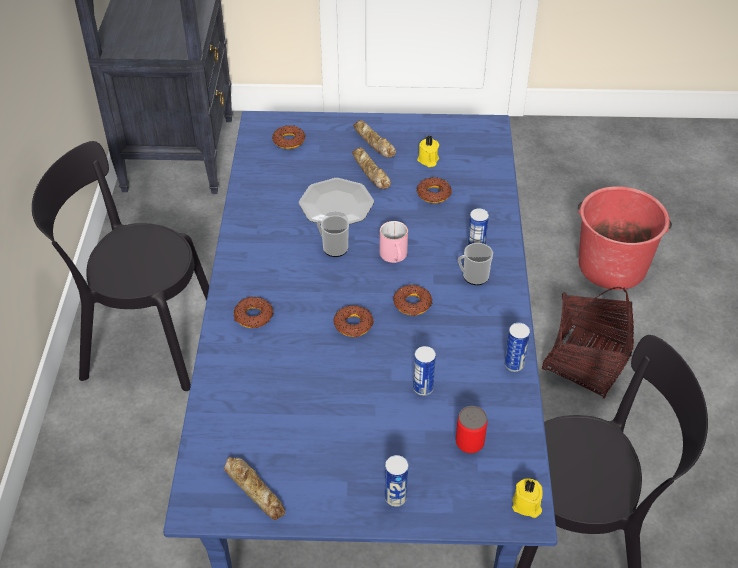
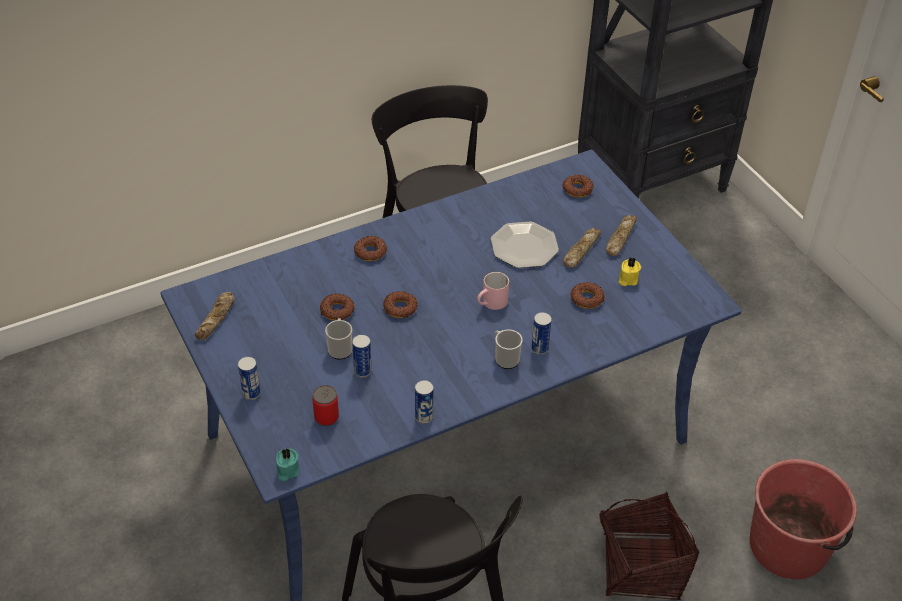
camera: 60 degrees right, 0 degrees up
mug [317,215,349,257] -> mug moved to [325,318,352,360]
donut [393,285,432,316] -> donut moved to [320,294,355,321]
yellow candle [512,478,543,518] -> turquoise candle [276,448,299,481]

